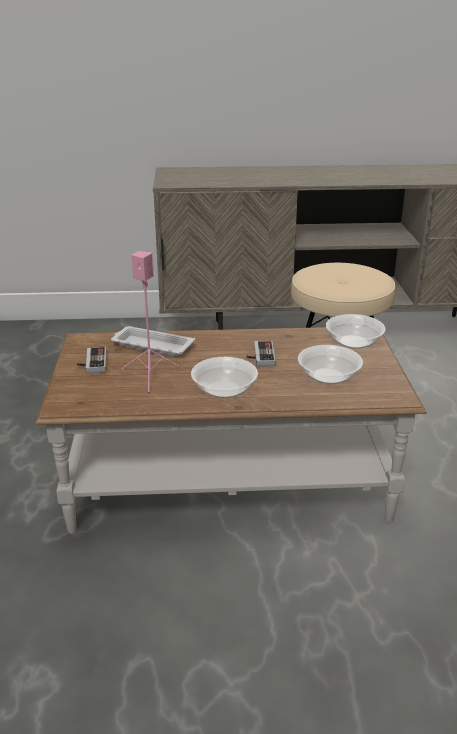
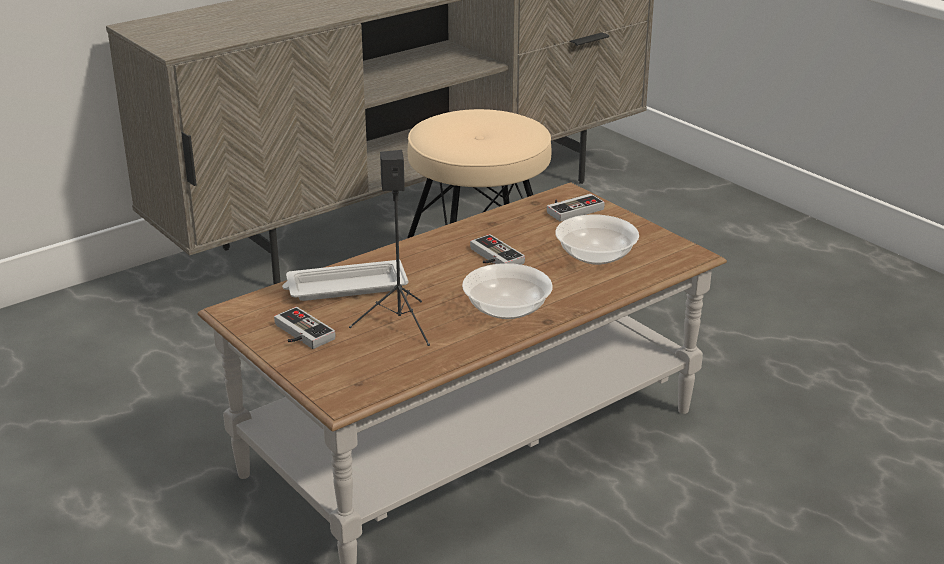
camera: 35 degrees left, 0 degrees up
pink speaker [122,251,182,396] -> black speaker [349,150,430,346]
bowl [326,314,386,349] -> game controller [547,194,605,222]

